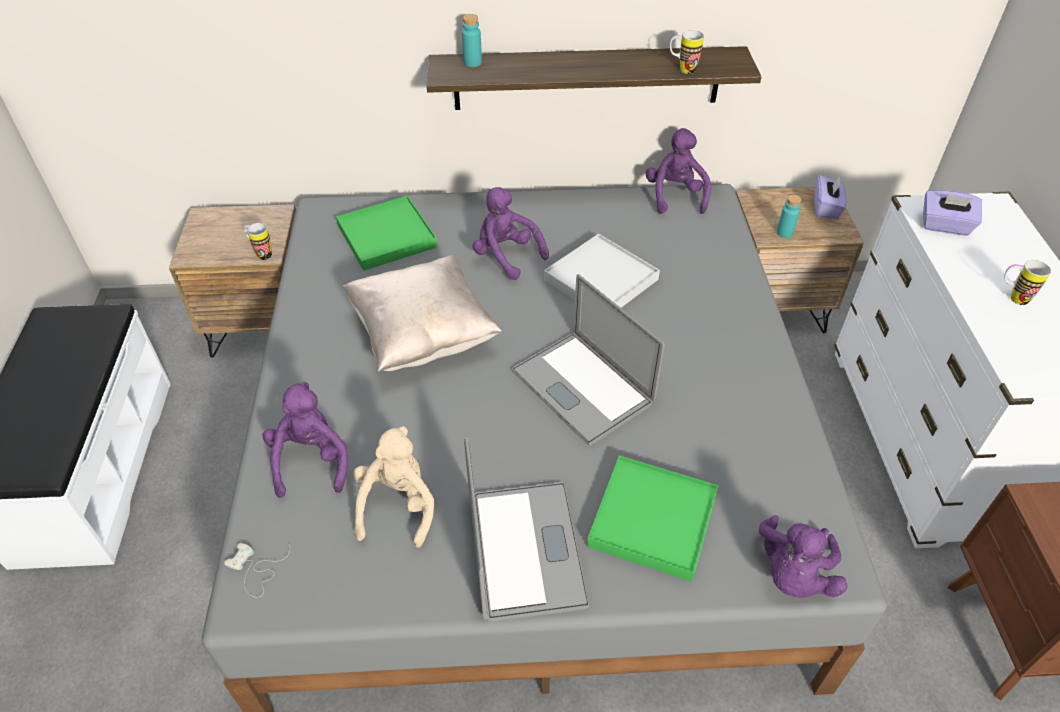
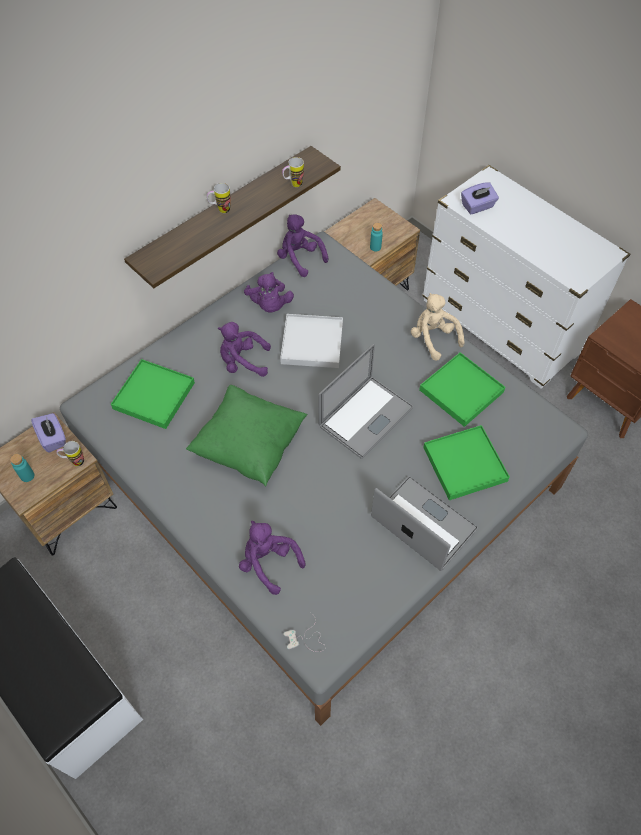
camera: 40 degrees left, 10 degrees up
beige pillow [343,255,502,372] -> green pillow [186,385,308,486]
beige plush toy [354,426,434,548] -> beige plush toy moved to [411,293,465,361]
turquoise bottle [462,14,482,67] -> turquoise bottle moved to [10,454,34,482]
laptop [512,274,665,446] -> laptop turned 60 degrees counterclockwise [318,344,413,459]
purple plush toy [759,515,847,598] -> purple plush toy moved to [244,272,294,312]
purple tissue box [814,175,847,219] -> purple tissue box moved to [31,413,66,452]
mug [1004,260,1051,305] -> mug moved to [207,183,231,213]
none -> green tray [419,352,506,427]

